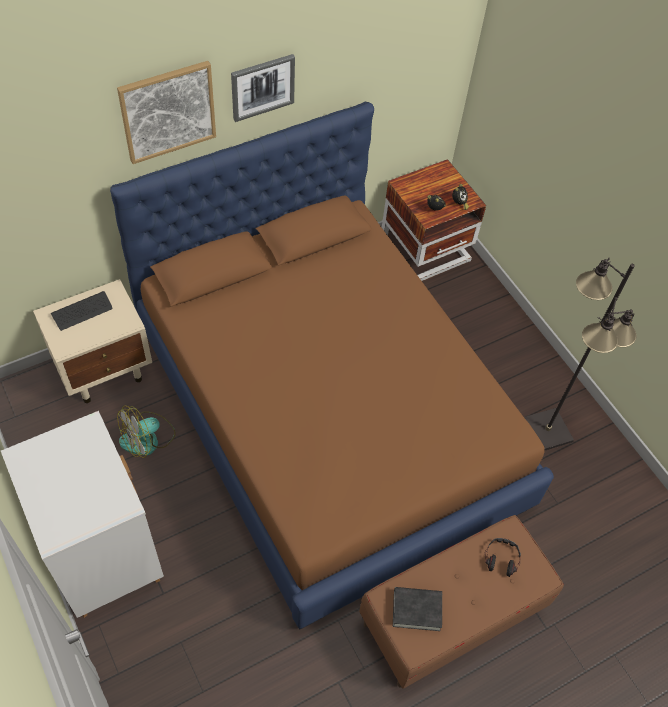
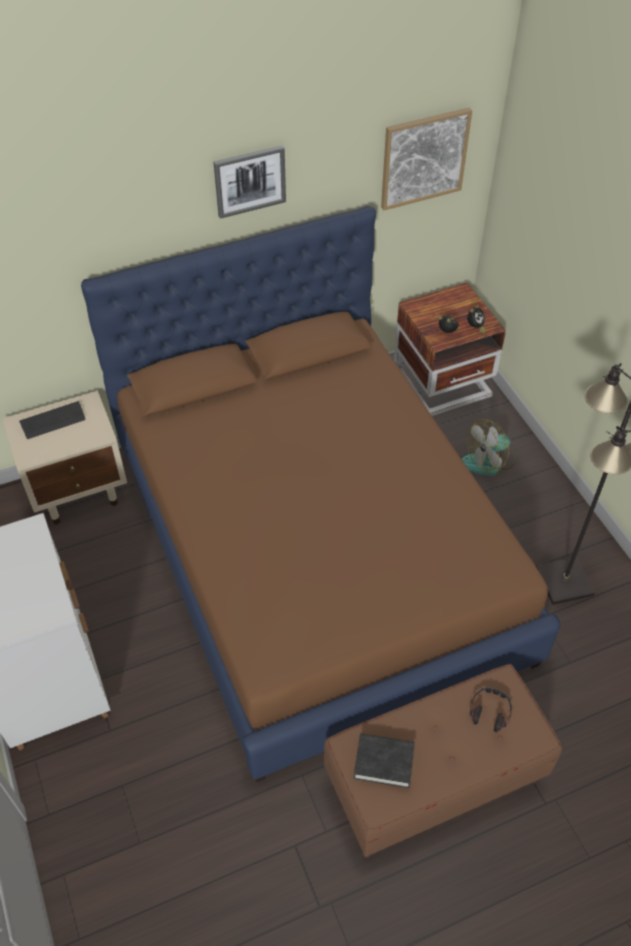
camera: 10 degrees right, 5 degrees down
picture [117,61,216,164] -> picture moved to [381,107,472,210]
fan [117,405,176,458] -> fan moved to [462,419,517,476]

